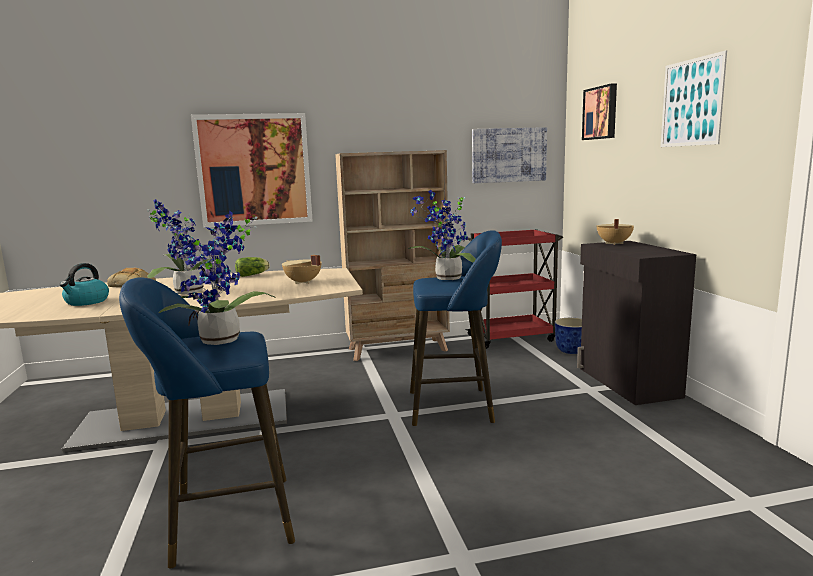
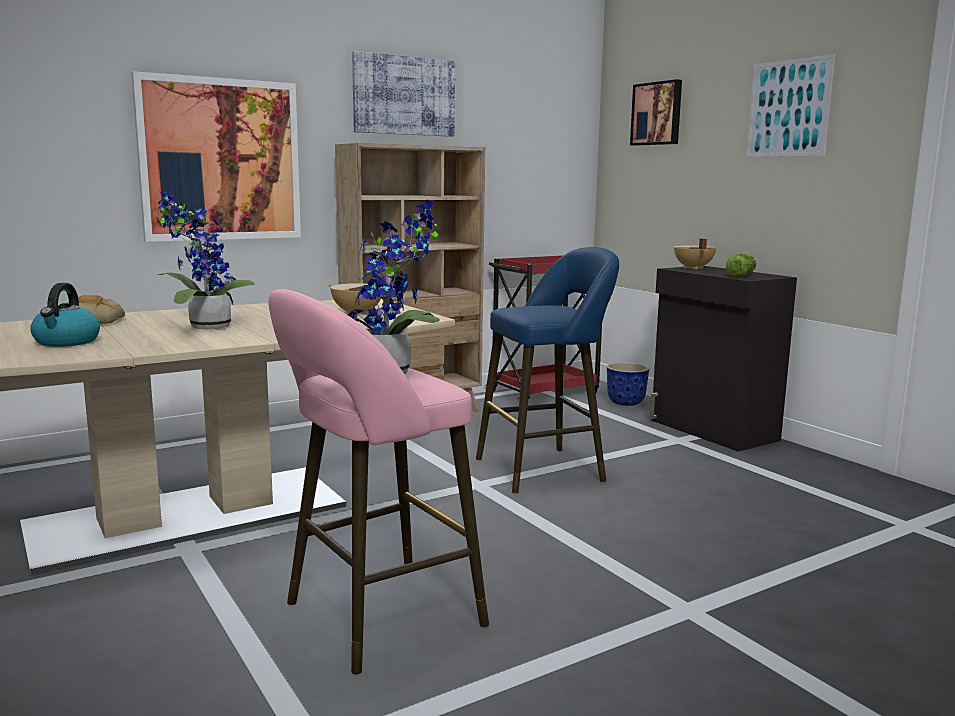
camera: 20 degrees left, 0 degrees up
blue stool [119,277,295,568] -> pink stool [268,289,489,674]
lettuce [235,257,270,277] -> lettuce moved to [726,254,756,277]
potted plant [408,190,476,280] -> none
picture [472,127,547,183] -> picture moved to [352,51,455,137]

